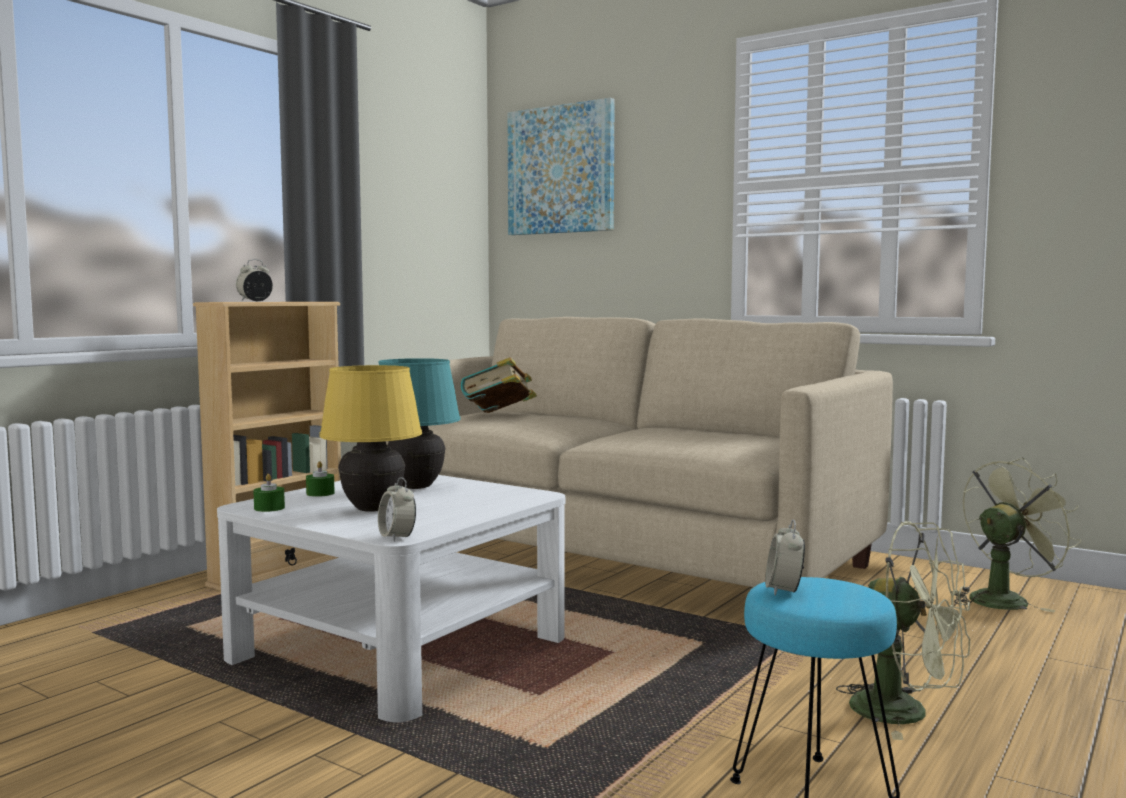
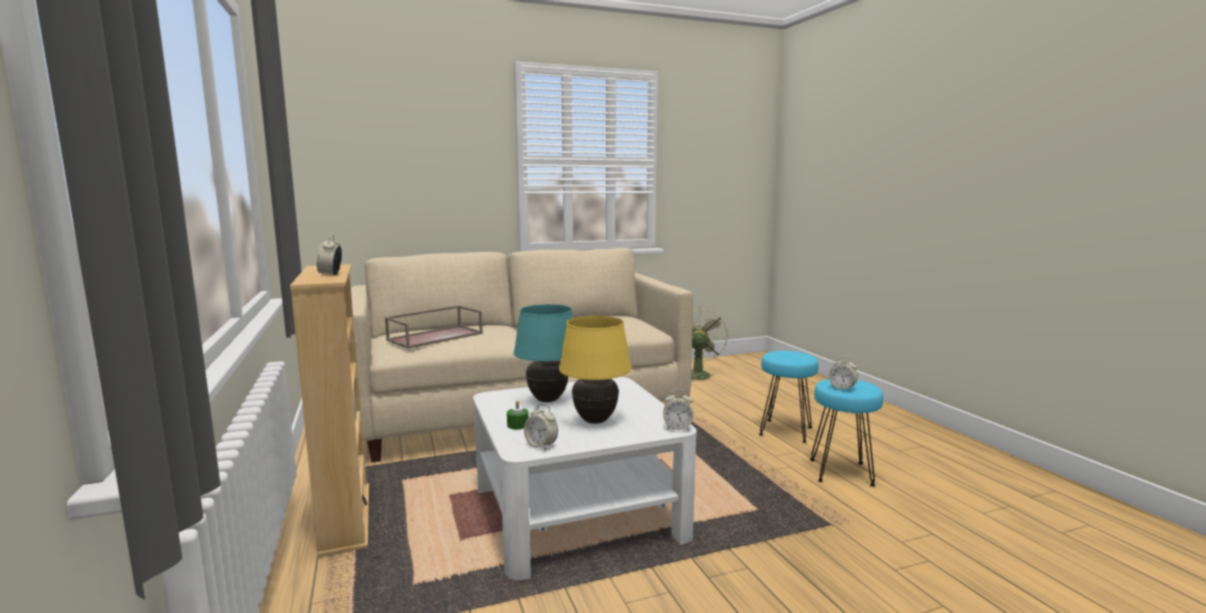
camera: 55 degrees left, 5 degrees up
green candle [253,474,285,512] -> alarm clock [524,404,558,450]
book [461,357,537,413] -> brown tray [385,305,483,349]
picture [508,98,615,235] -> none
green fan [836,521,970,740] -> turquoise stool [759,351,818,443]

